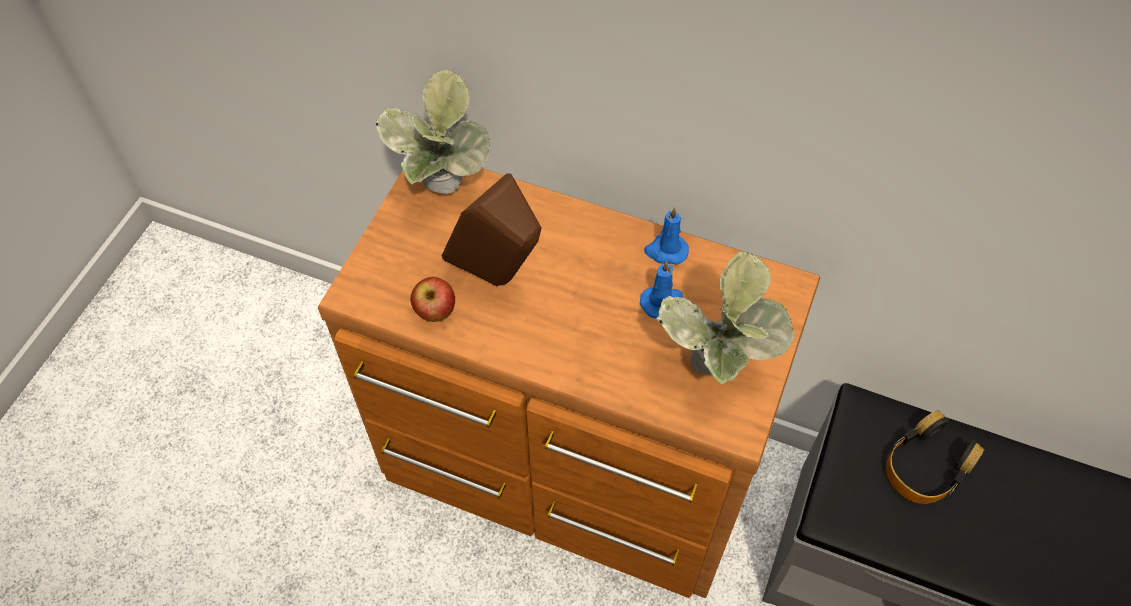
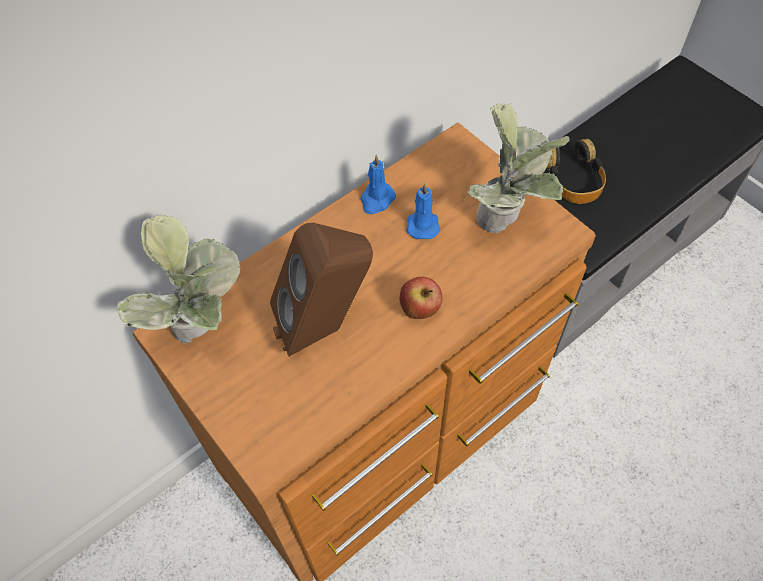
camera: 60 degrees left, 0 degrees up
apple [410,277,455,322] -> apple moved to [399,277,443,319]

